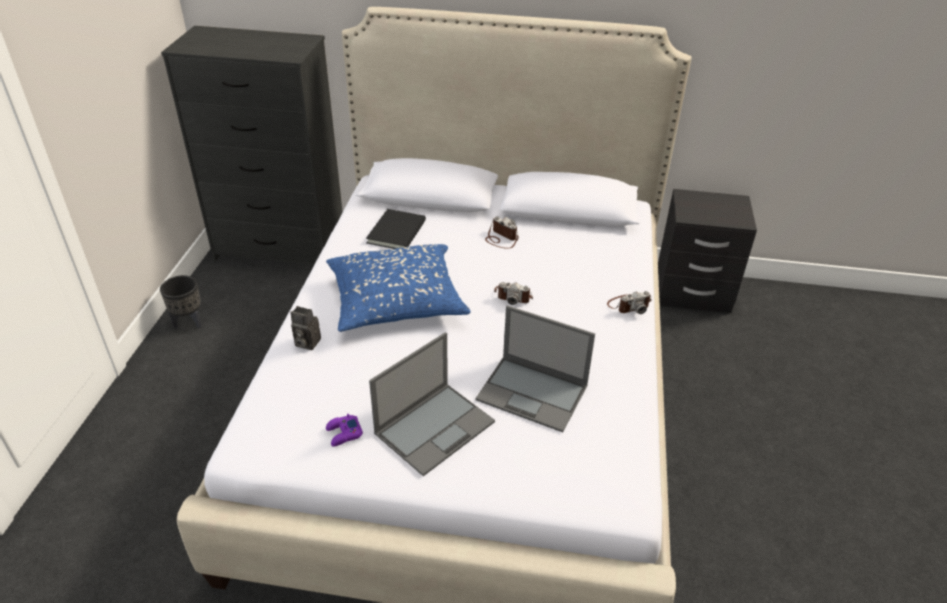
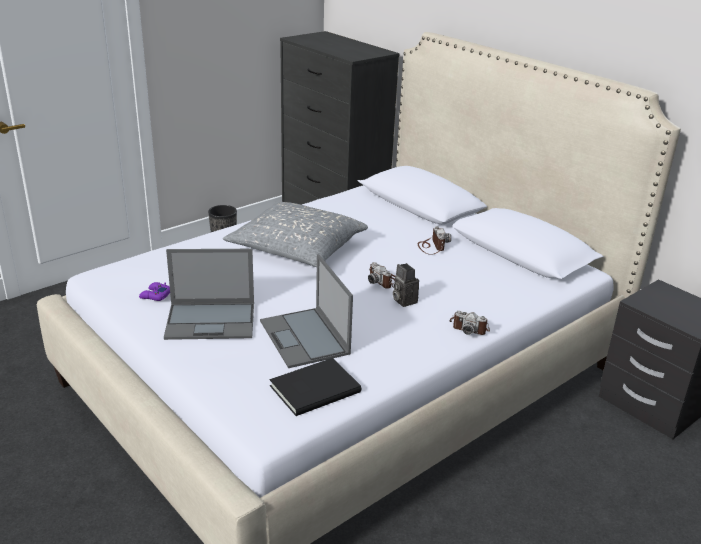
camera: 40 degrees right, 10 degrees down
camera [290,306,321,350] -> camera moved to [393,263,419,307]
blue pillow [326,244,470,332] -> grey pillow [223,202,368,267]
black book [366,209,426,249] -> black book moved to [270,358,361,416]

